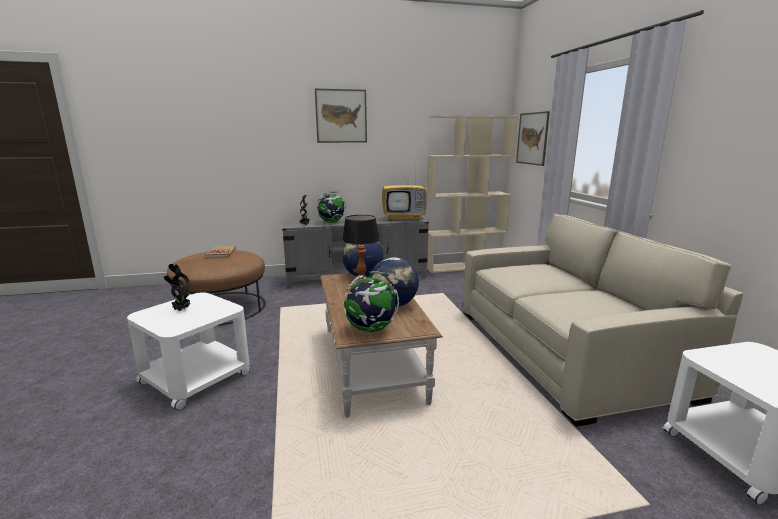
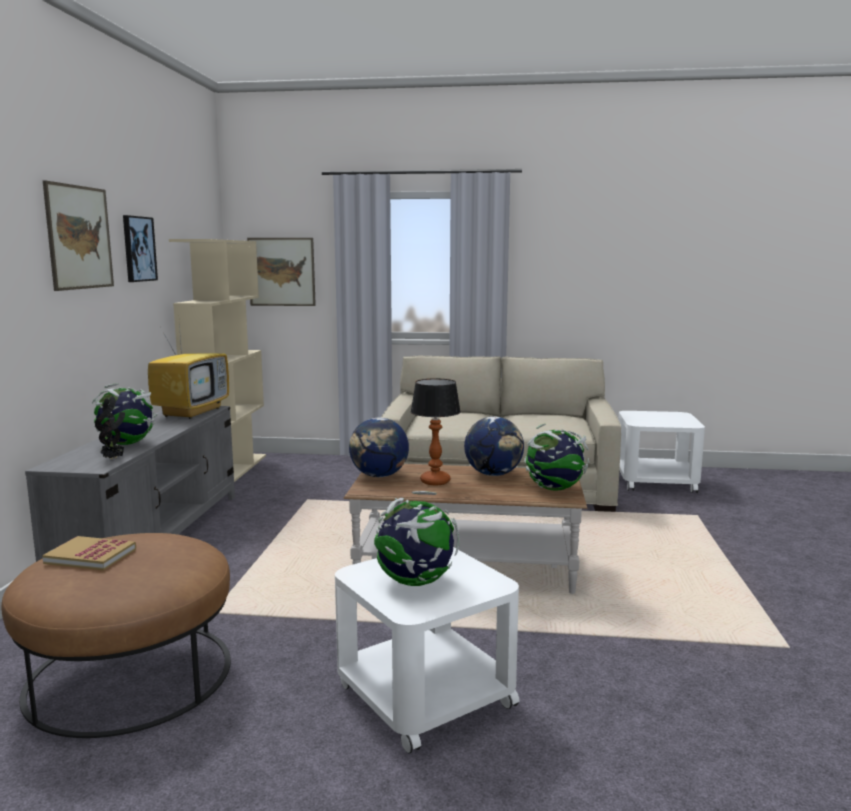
camera: 70 degrees left, 5 degrees down
potted plant [164,264,190,311] -> globe [374,491,460,586]
none -> picture [123,215,158,282]

